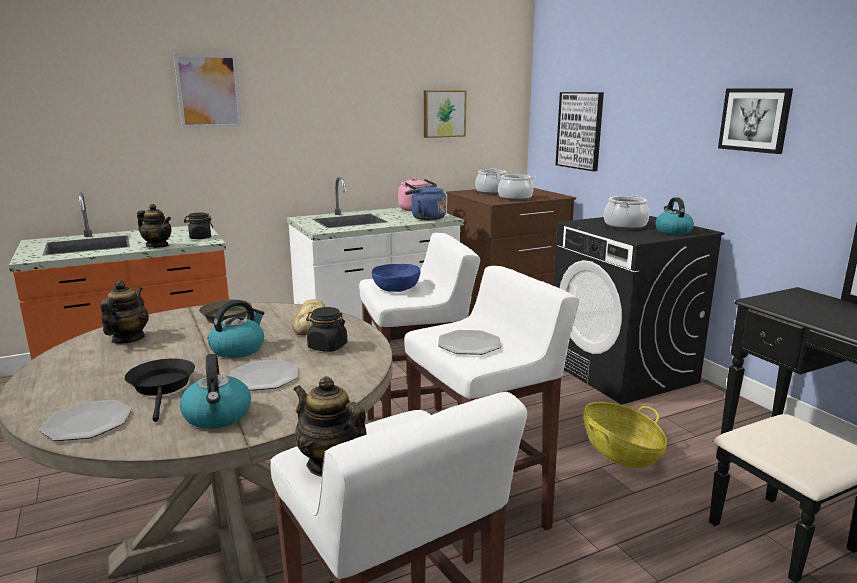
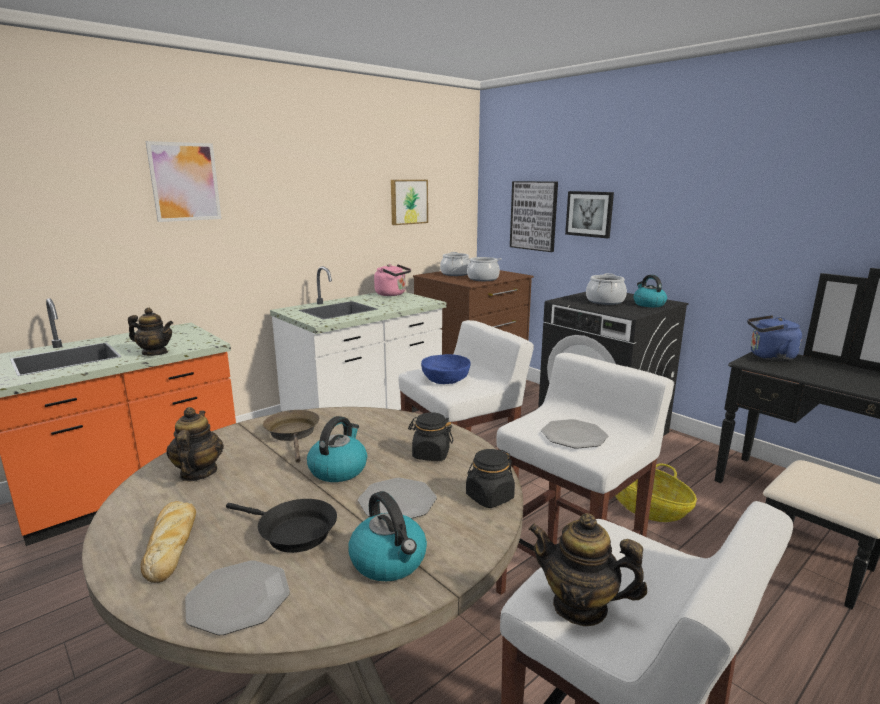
camera: 15 degrees left, 0 degrees up
black frying pan [125,359,195,422] -> black frying pan turned 150 degrees clockwise [226,499,337,553]
black jar [184,213,213,239] -> black jar moved to [466,449,515,508]
bread [292,299,325,336] -> bread moved to [141,501,196,583]
blue kettle [405,185,446,220] -> blue kettle moved to [747,315,802,361]
picture [718,88,793,154] -> picture moved to [565,191,614,238]

